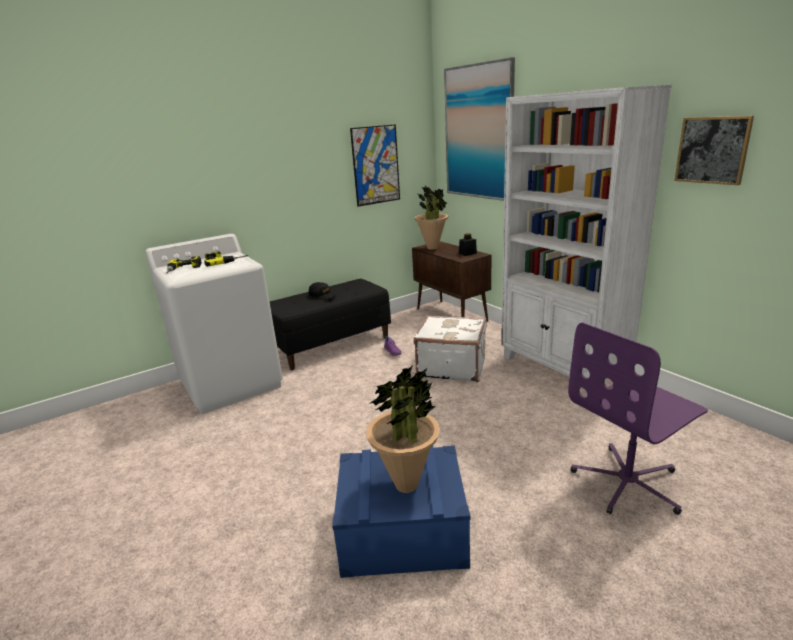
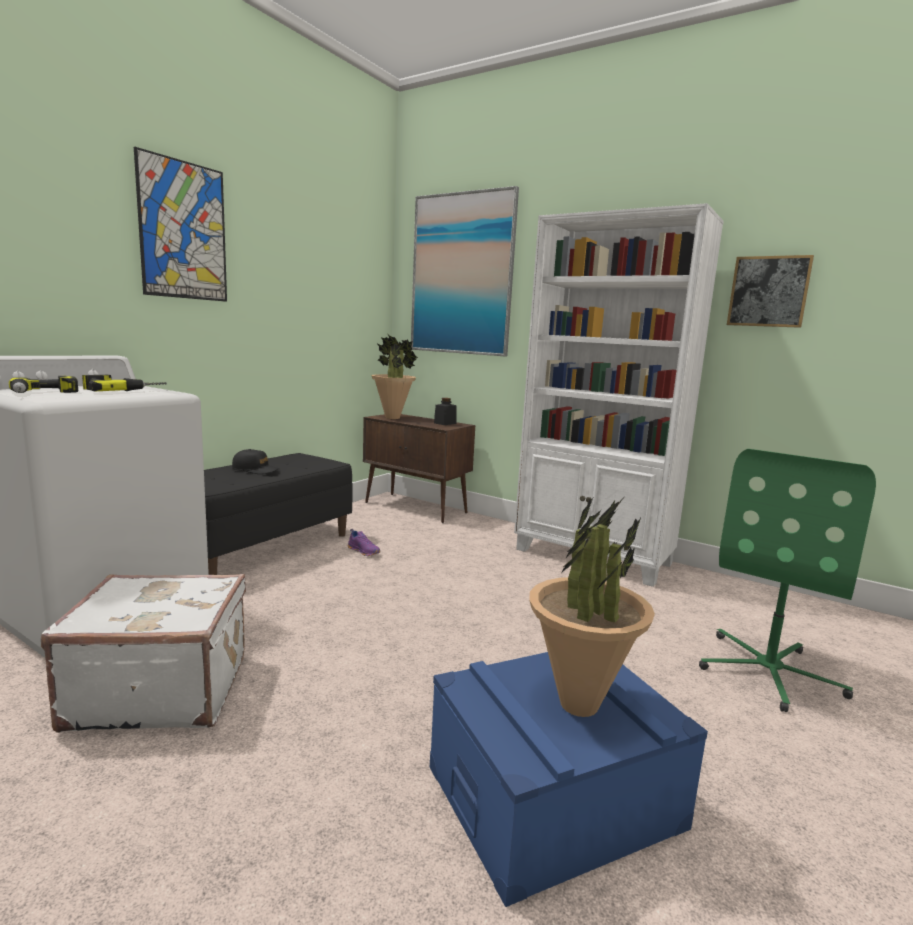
camera: 25 degrees left, 10 degrees down
picture [350,124,400,207] -> picture moved to [134,147,227,302]
white suitcase [414,315,487,382] -> white suitcase moved to [41,574,246,733]
purple office chair [568,322,708,515] -> green office chair [699,449,876,712]

